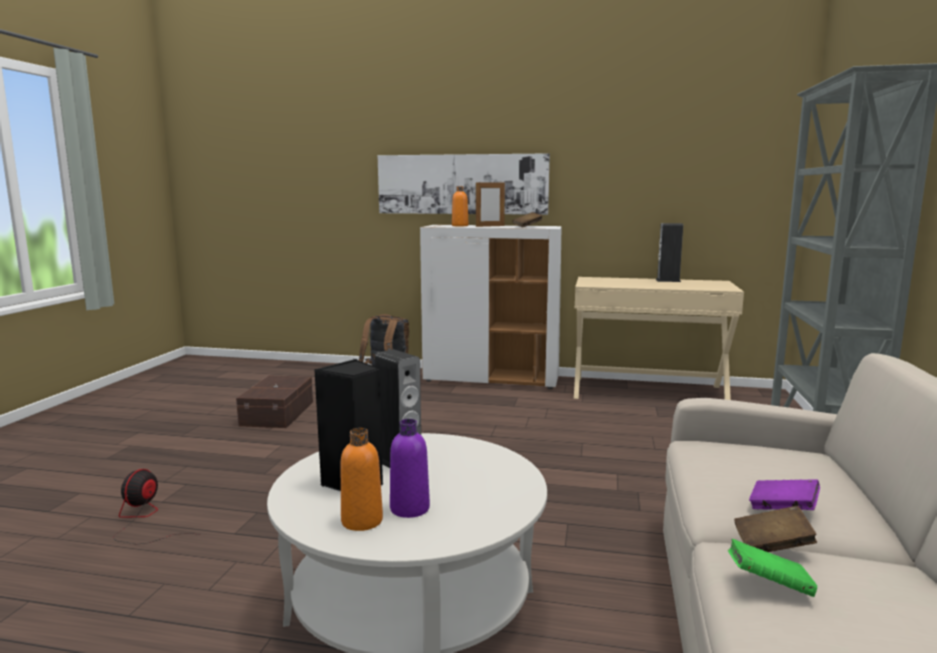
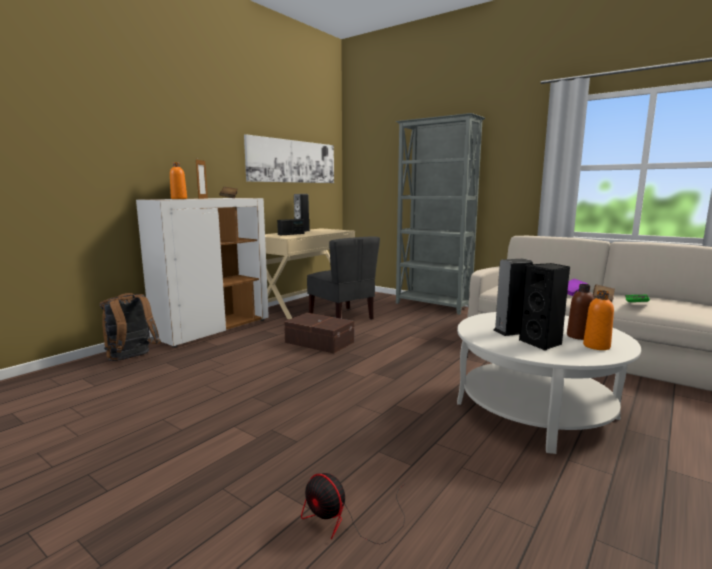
camera: 65 degrees left, 0 degrees up
brown storage box [236,375,313,428] -> brown storage box moved to [284,313,354,353]
picture [378,153,550,215] -> picture moved to [244,134,334,183]
purple bottle [390,419,430,518] -> brown bottle [567,284,594,340]
none -> radio [277,219,305,235]
none -> grey chair [307,237,380,320]

